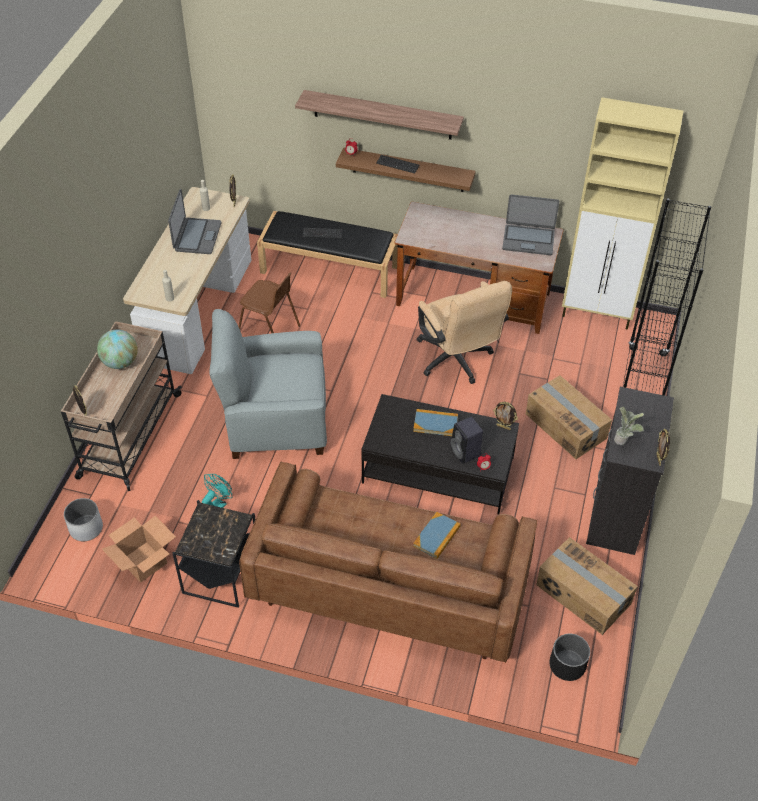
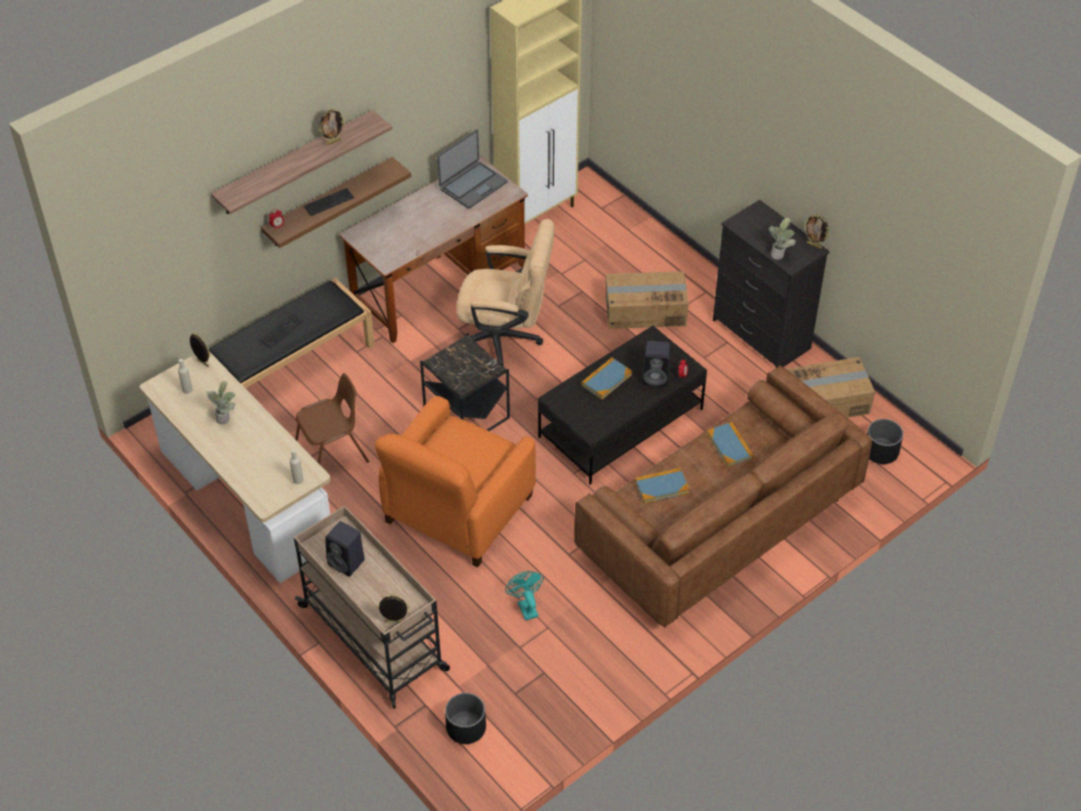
camera: 55 degrees left, 0 degrees up
white planter [64,498,103,541] -> black planter [445,693,486,744]
globe [97,330,138,369] -> black speaker [325,521,365,577]
cardboard box [102,516,176,583] -> none
laptop [168,189,222,254] -> potted plant [206,381,236,425]
black side table [172,500,256,608] -> black side table moved to [420,333,510,431]
grey armchair [209,309,327,459] -> orange armchair [375,396,536,568]
picture frame [493,402,518,430] -> picture frame moved to [319,109,345,145]
black bookcase [623,198,711,396] -> none
none -> book [635,468,690,504]

